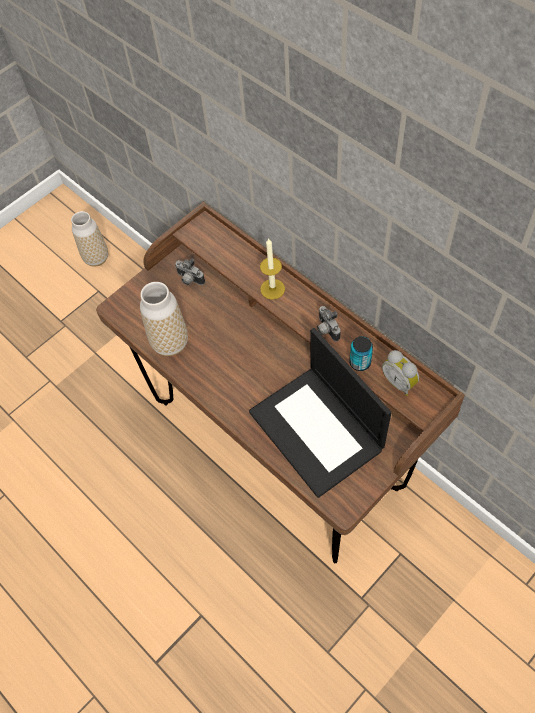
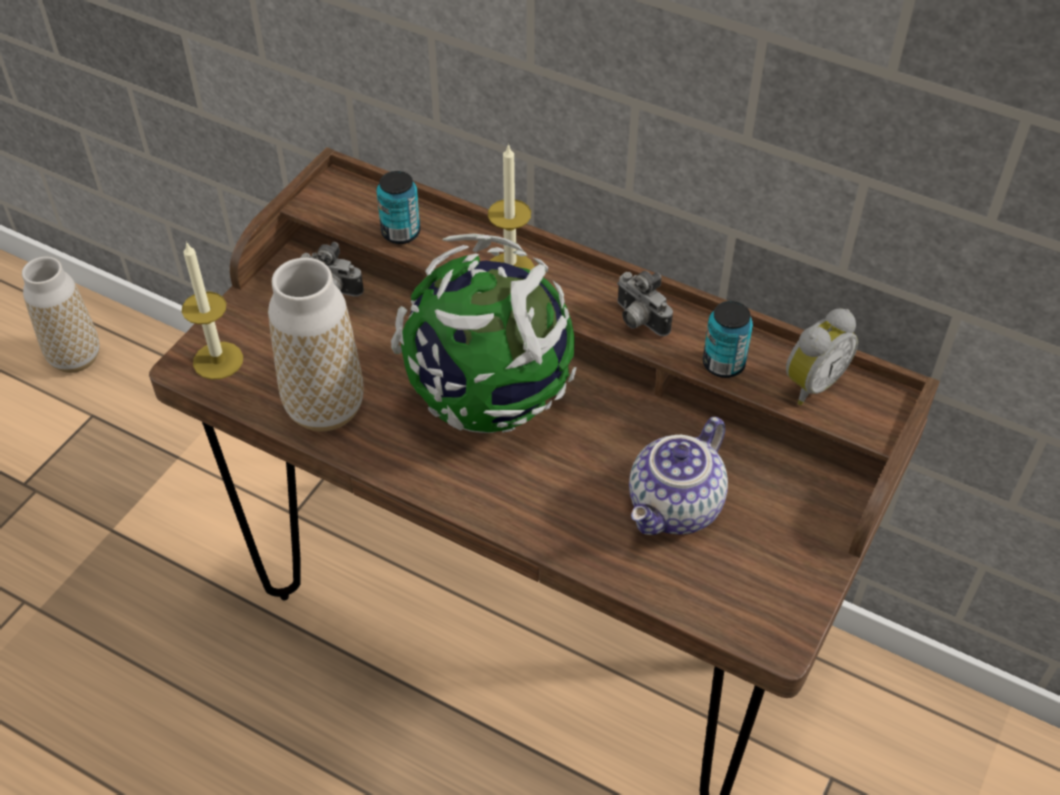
camera: 20 degrees left, 10 degrees down
laptop [249,328,392,498] -> teapot [629,417,728,535]
alarm clock [382,350,419,396] -> alarm clock turned 75 degrees counterclockwise [786,308,858,405]
none -> candle [182,241,243,380]
none -> can [376,171,420,244]
none -> globe [391,233,577,433]

